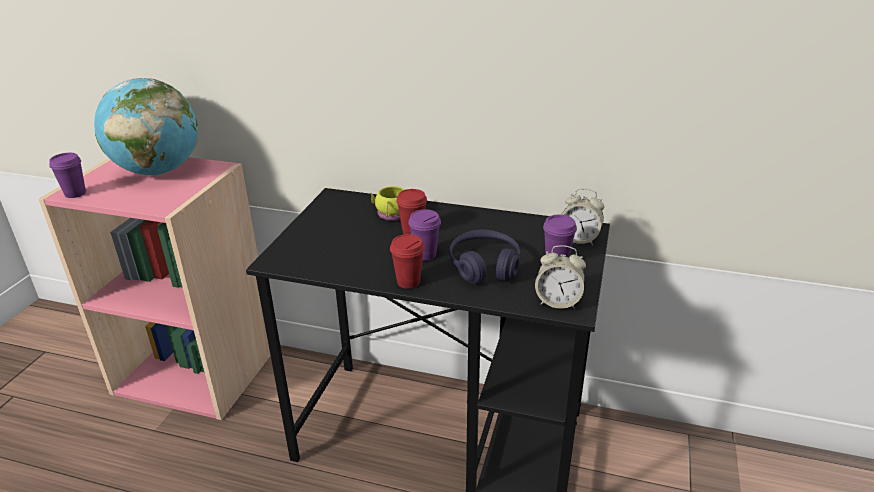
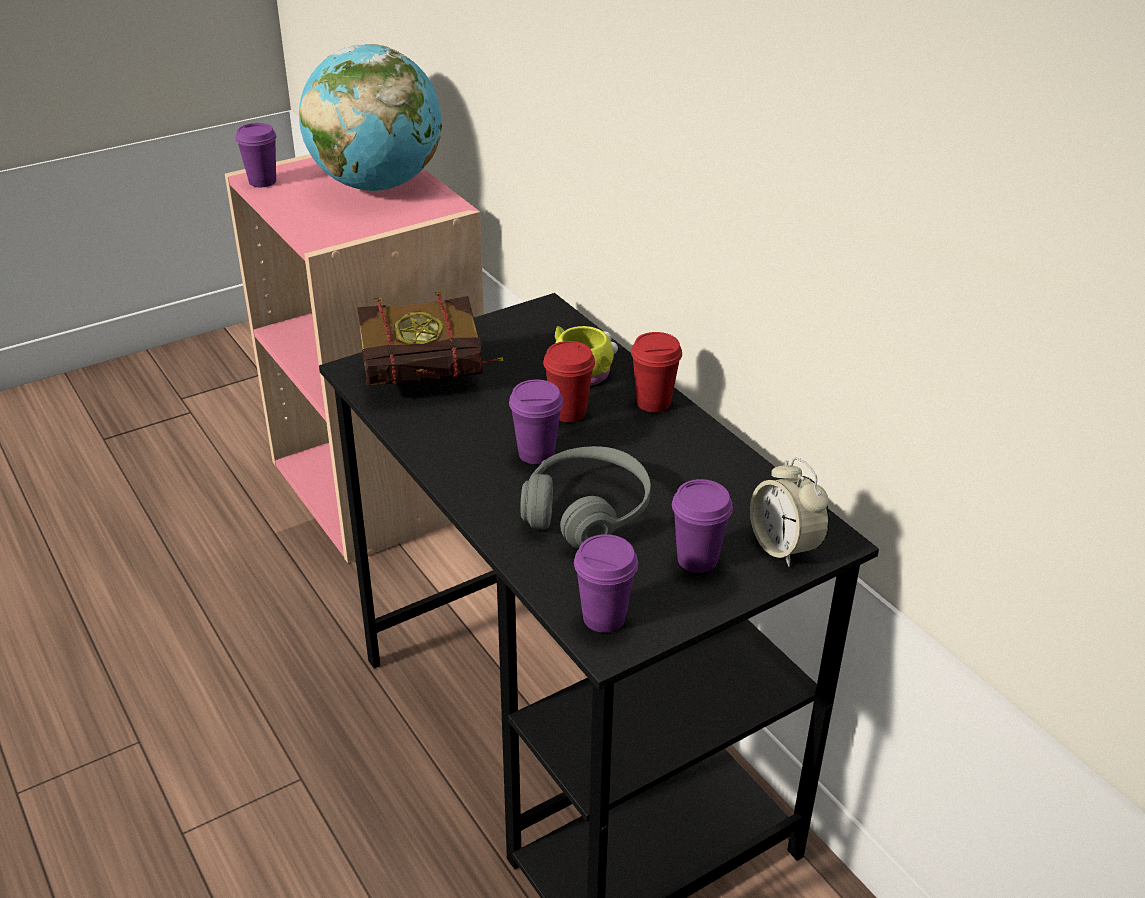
camera: 40 degrees right, 5 degrees up
red cup [390,234,425,289] -> red cup moved to [631,332,682,412]
purple headphones [449,229,520,284] -> grey headphones [520,446,651,549]
alarm clock [535,245,586,309] -> purple cup [574,534,638,633]
none -> book [357,291,503,385]

